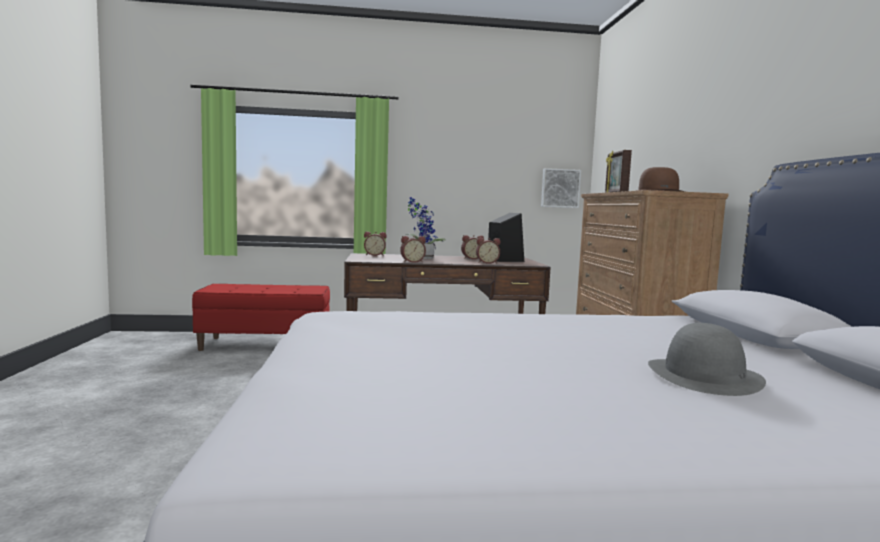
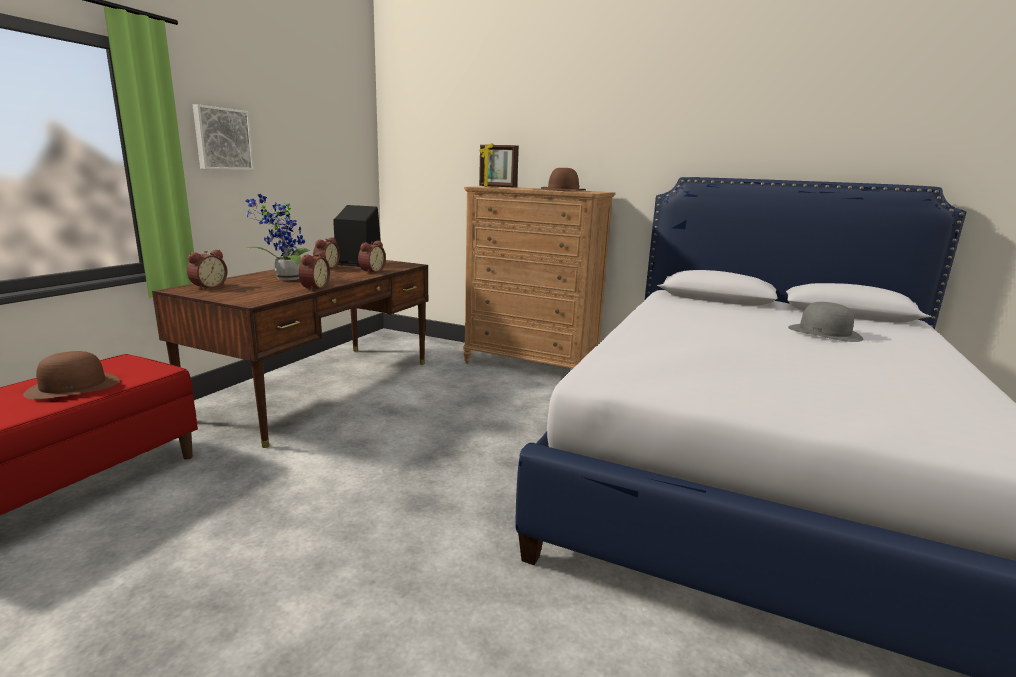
camera: 60 degrees left, 10 degrees up
picture [541,168,581,208] -> picture moved to [193,104,254,170]
none -> brown hat [23,351,120,399]

